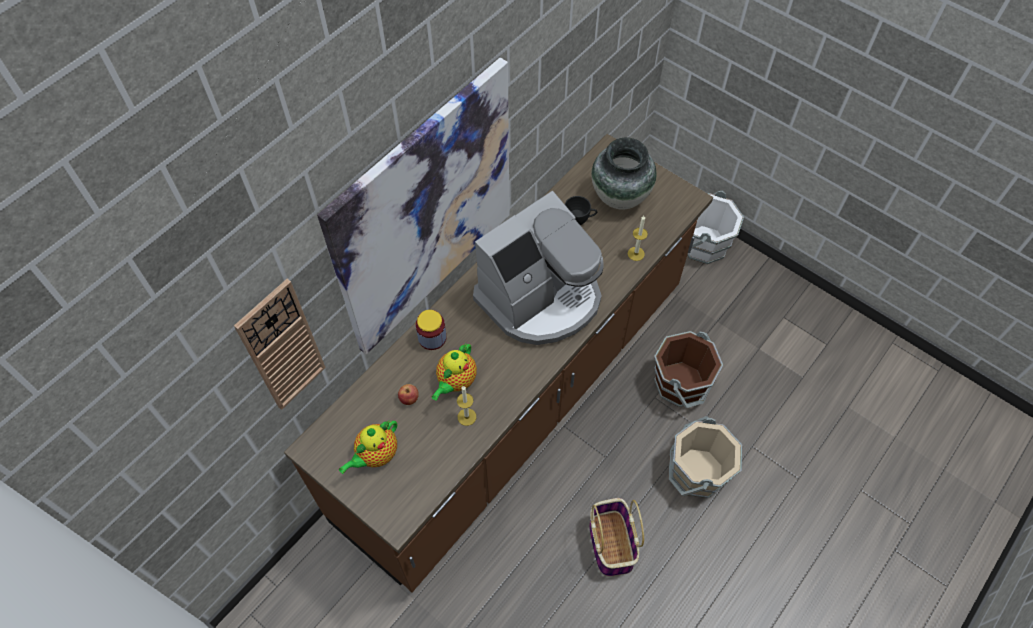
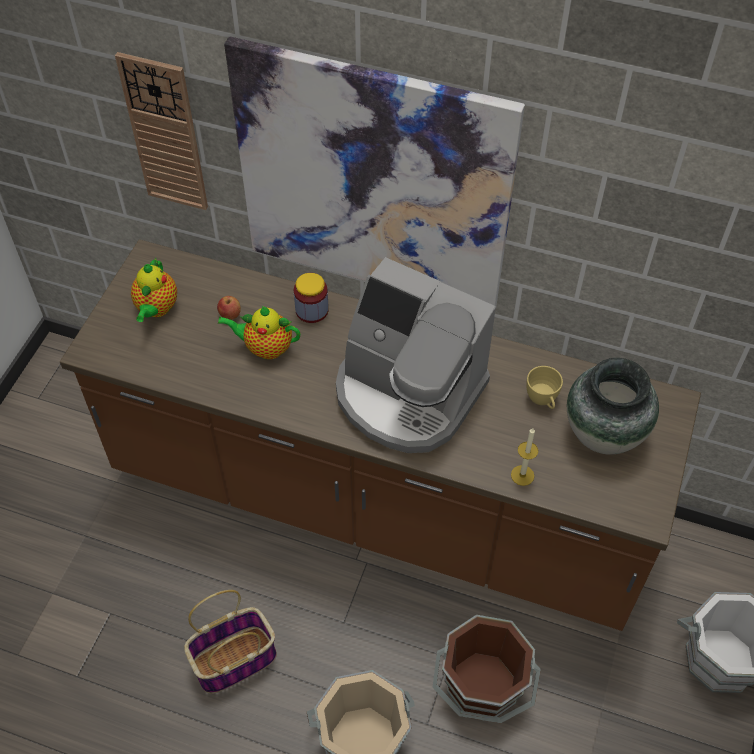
camera: 70 degrees right, 5 degrees down
teapot [339,421,397,474] -> teapot turned 105 degrees counterclockwise [131,257,177,322]
candle [457,386,476,426] -> none
black cup [565,196,597,225] -> yellow cup [526,366,563,409]

